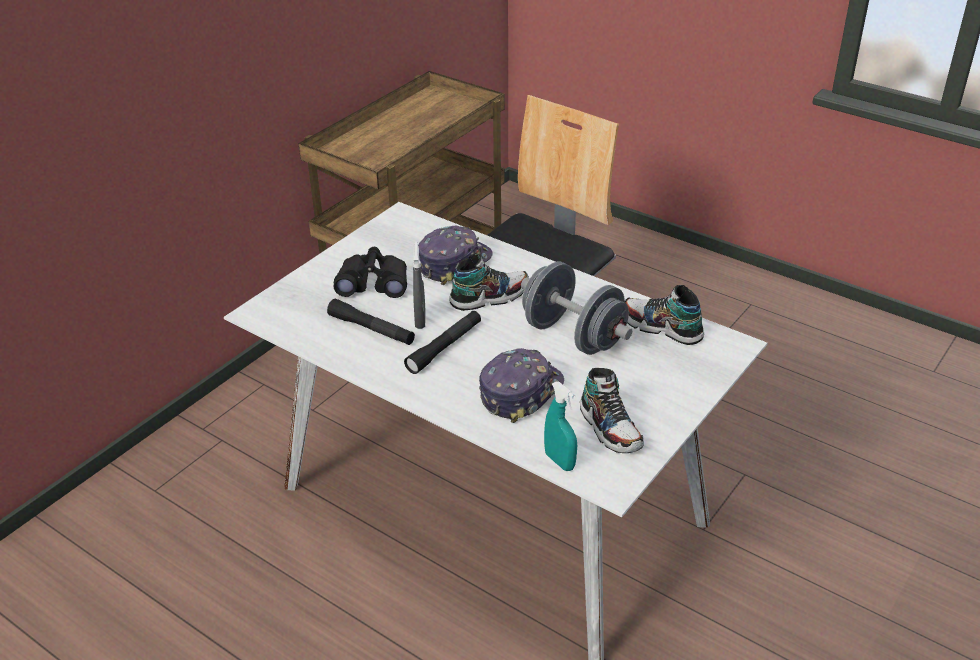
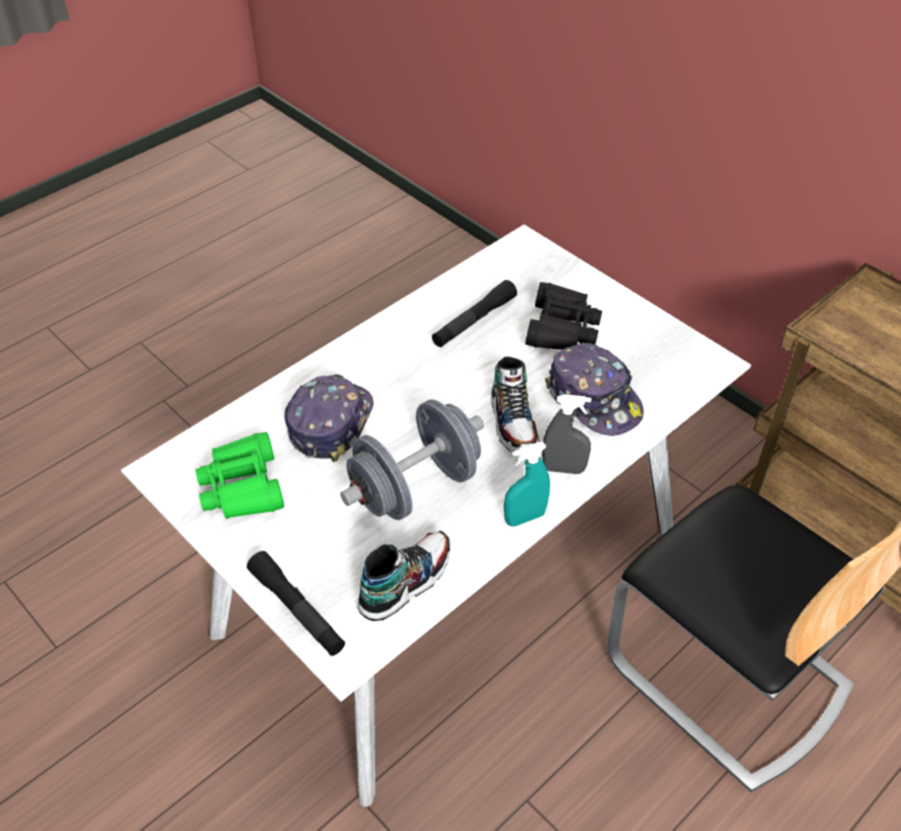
camera: 100 degrees right, 10 degrees up
black flashlight [404,311,481,374] -> black flashlight moved to [247,551,345,656]
grey spray bottle [413,242,426,329] -> grey spray bottle moved to [542,394,591,474]
cap [479,348,564,423] -> cap turned 120 degrees counterclockwise [285,374,373,462]
turquoise spray bottle [544,382,577,471] -> turquoise spray bottle moved to [504,442,550,526]
shoe [580,368,644,453] -> green binoculars [196,432,284,519]

